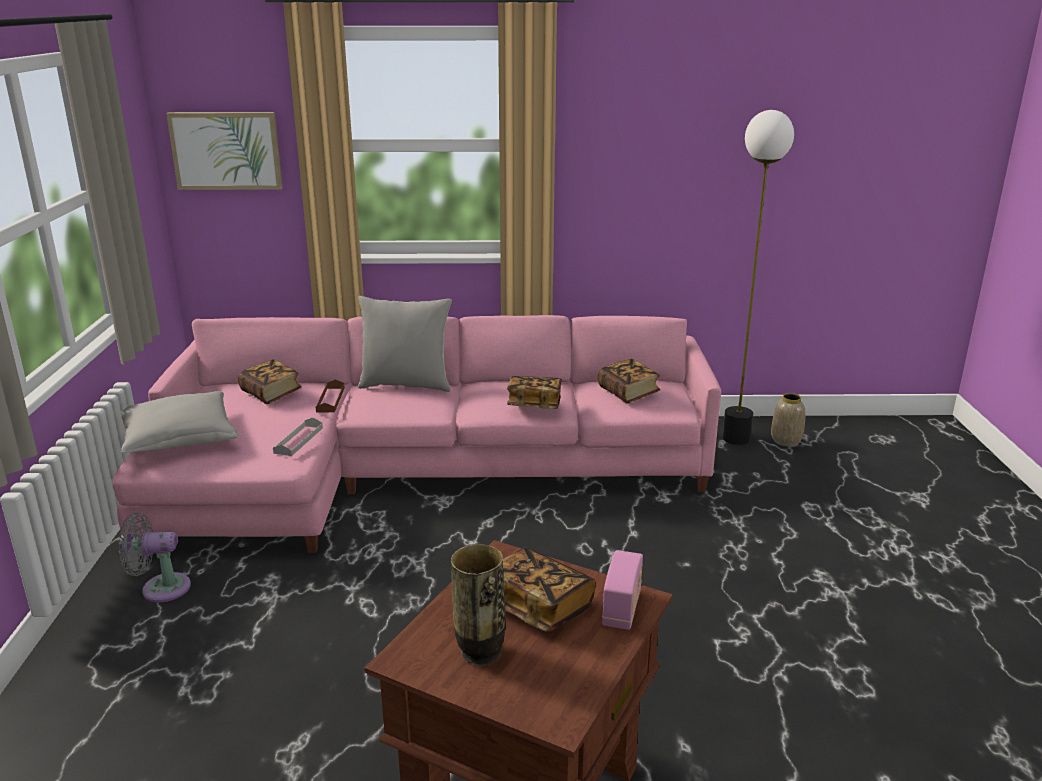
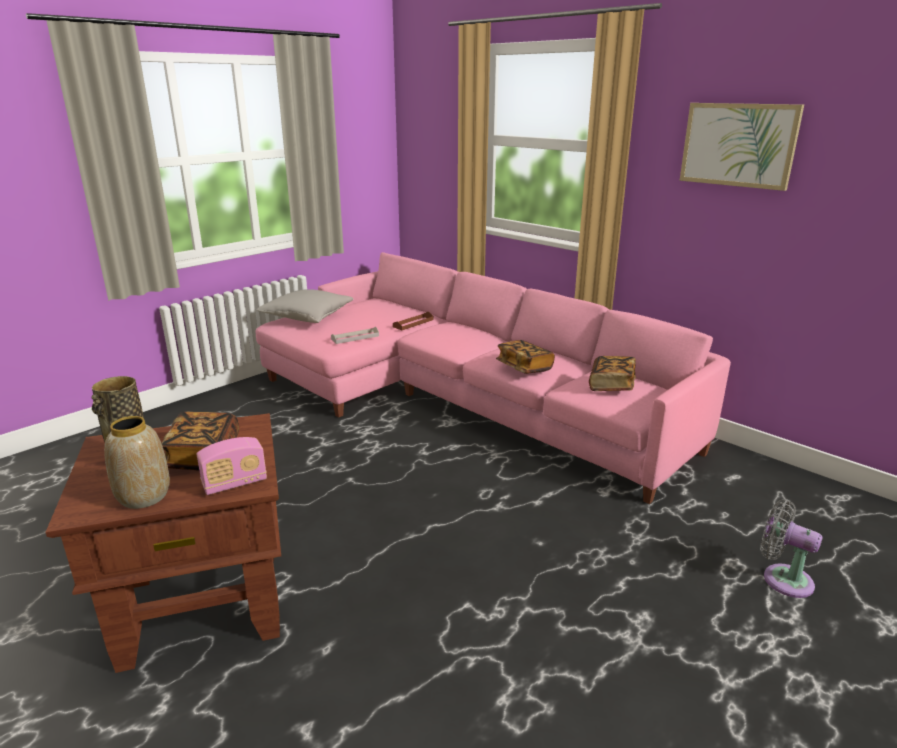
camera: 45 degrees right, 0 degrees up
grey fan [119,513,191,602] -> grey fan moved to [760,499,823,598]
picture [166,112,283,190] -> picture moved to [680,103,804,191]
book [238,359,302,404] -> none
grey pillow [358,296,452,392] -> none
floor lamp [722,110,794,445] -> none
vase [771,393,806,447] -> vase moved to [104,416,170,509]

